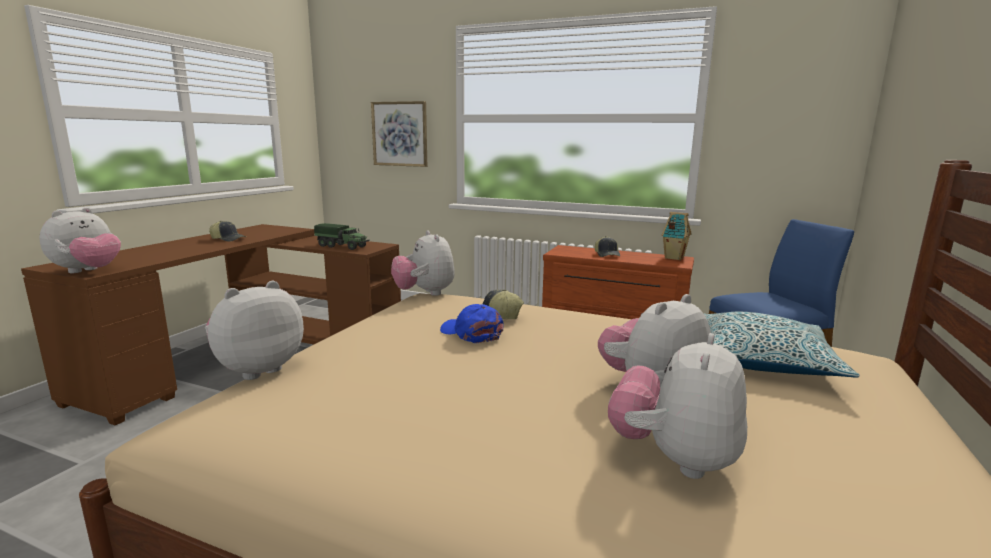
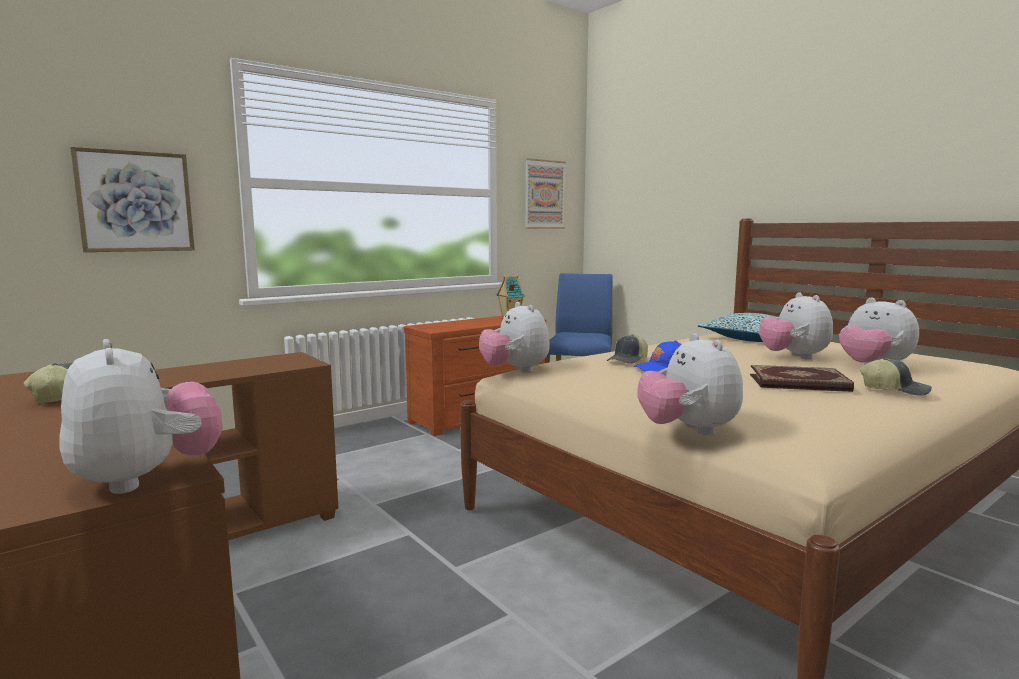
camera: 60 degrees left, 5 degrees down
toy truck [314,223,369,250] -> none
plush toy [391,230,455,296] -> plush toy turned 60 degrees clockwise [479,302,550,373]
cap [595,236,620,257] -> cap moved to [860,358,932,396]
none -> picture [525,158,566,229]
none -> book [750,365,854,392]

